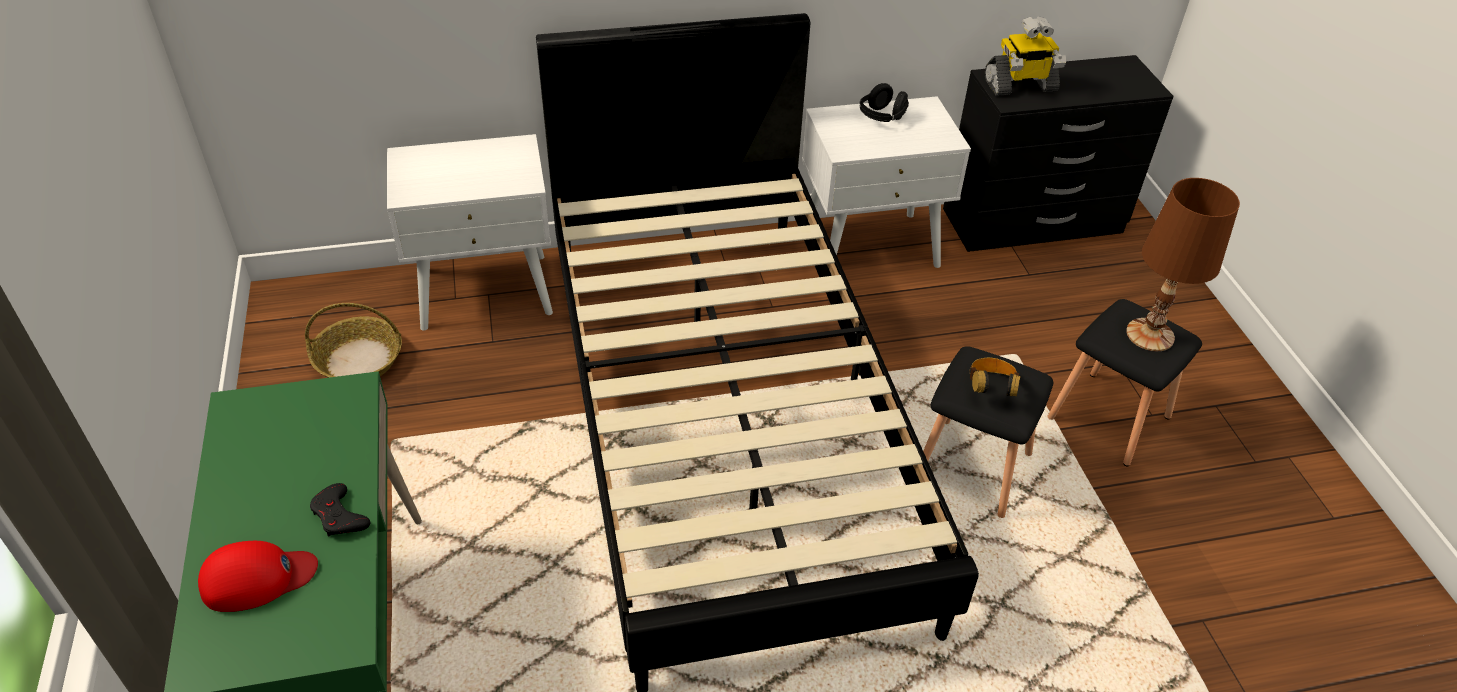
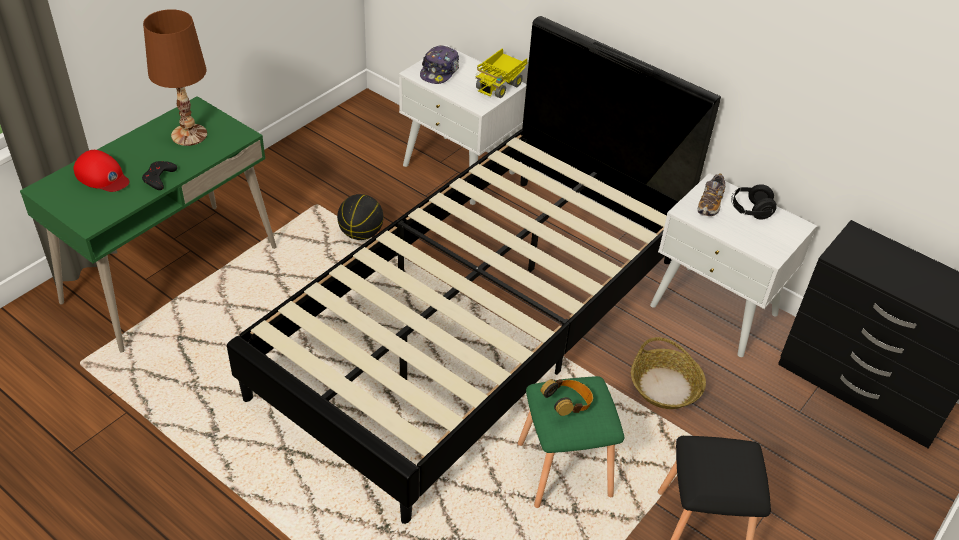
camera: 50 degrees right, 0 degrees up
basket [305,303,402,378] -> basket moved to [631,337,706,409]
black stool [923,346,1054,518] -> green stool [518,376,624,508]
toy robot [985,16,1066,96] -> none
brown table lamp [1126,178,1240,351] -> brown table lamp moved to [143,9,207,146]
none -> basketball [337,194,384,240]
none -> cap [420,45,459,84]
none -> toy truck [475,48,527,98]
none -> shoe [698,173,725,216]

